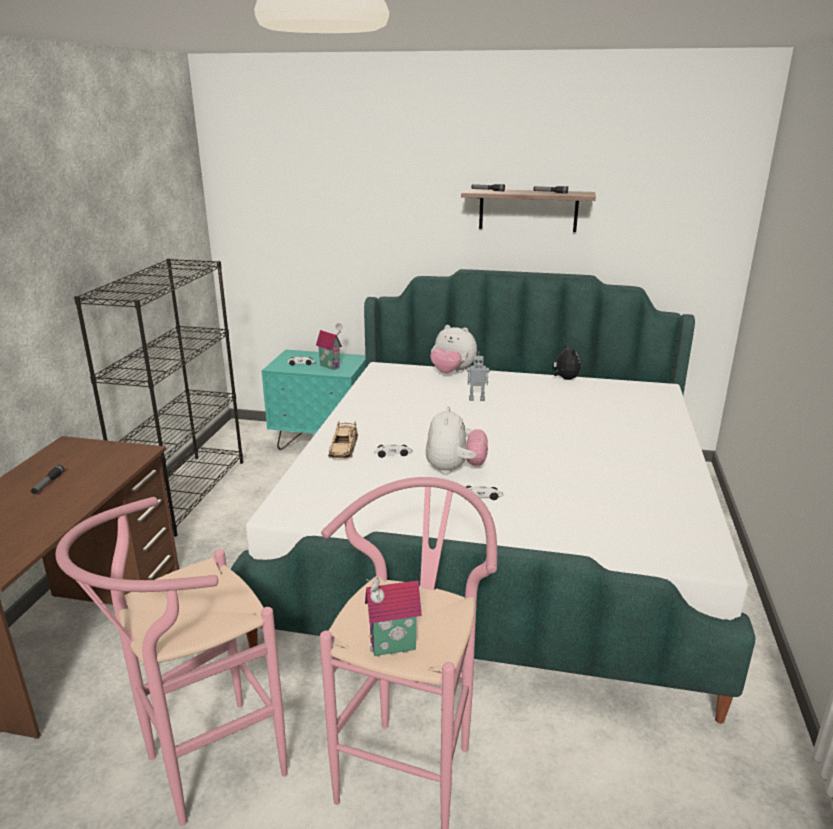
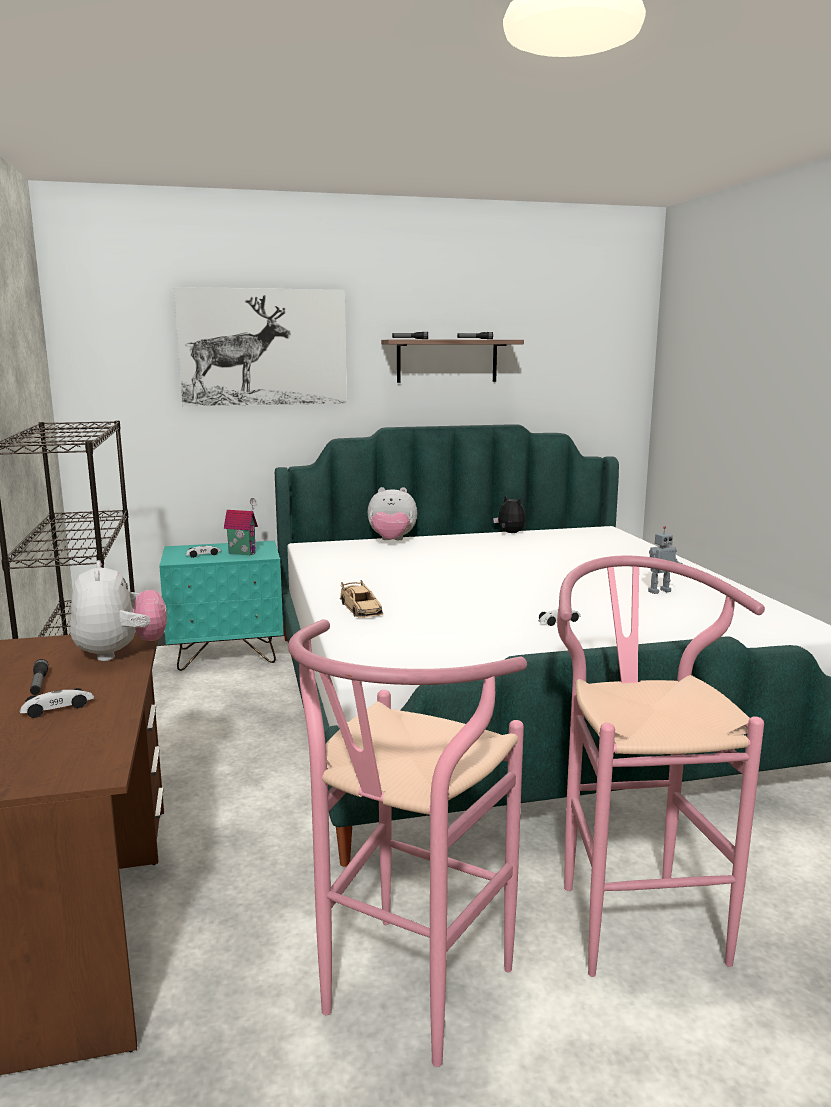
camera: 25 degrees left, 10 degrees down
toy house [365,577,422,656] -> none
toy car [374,445,412,458] -> toy car moved to [19,688,95,718]
plush toy [426,406,488,475] -> plush toy moved to [70,560,167,661]
toy robot [467,351,489,401] -> toy robot moved to [648,526,683,594]
none -> picture [174,287,347,406]

